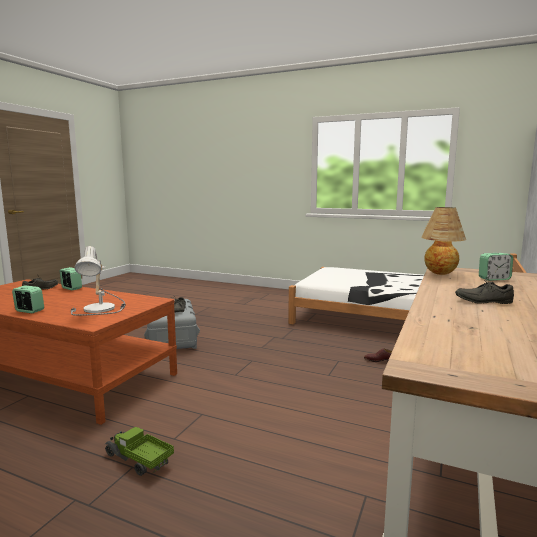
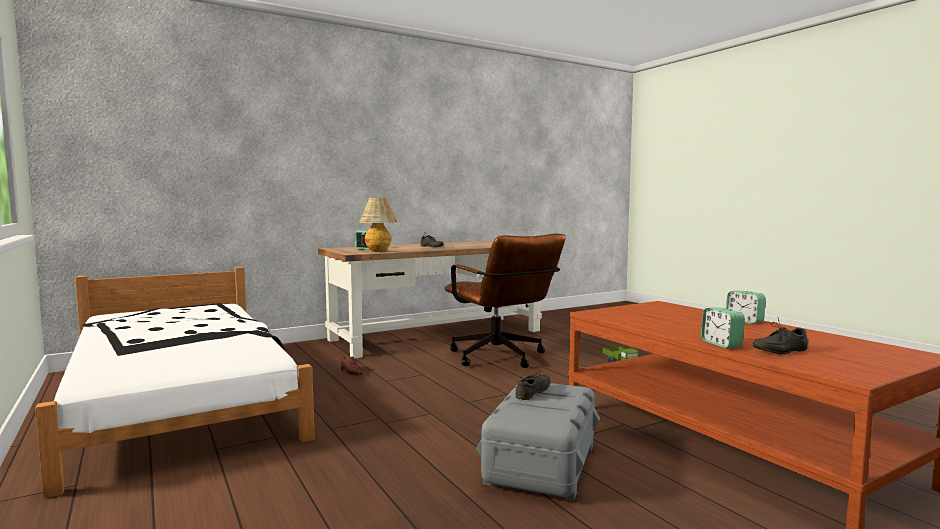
camera: 145 degrees left, 5 degrees down
table lamp [71,246,126,316] -> none
none -> brown office chair [444,233,566,368]

